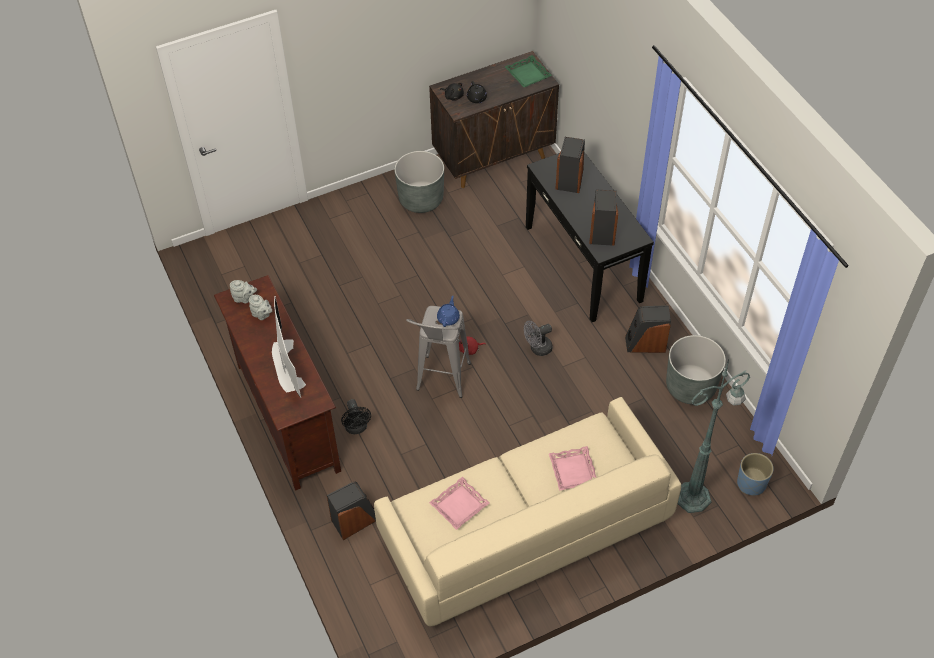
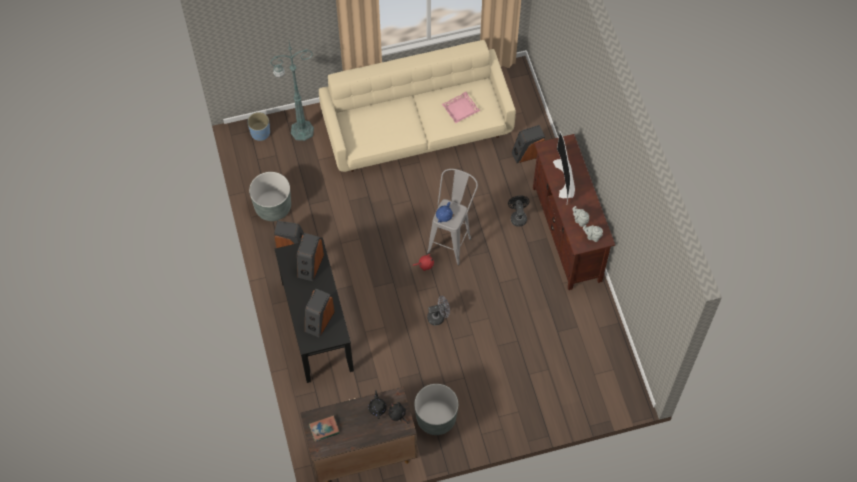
camera: 170 degrees left, 10 degrees up
green tray [505,55,552,87] -> book [309,415,340,442]
grey fan [524,321,553,356] -> grey fan moved to [427,296,450,325]
pink tray [549,446,596,491] -> none

